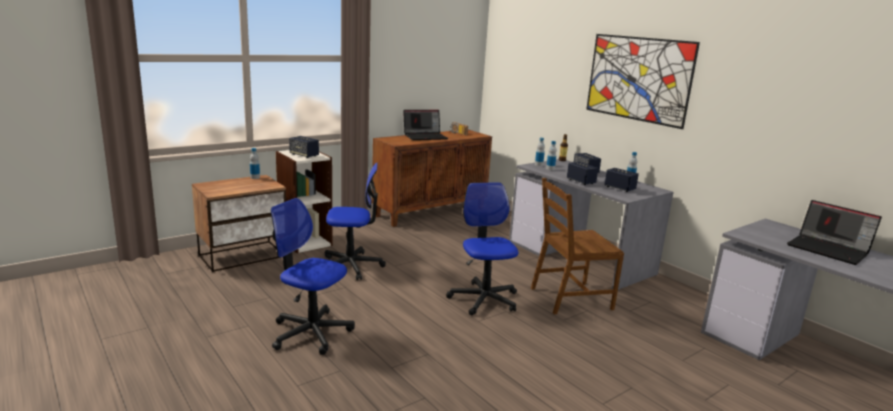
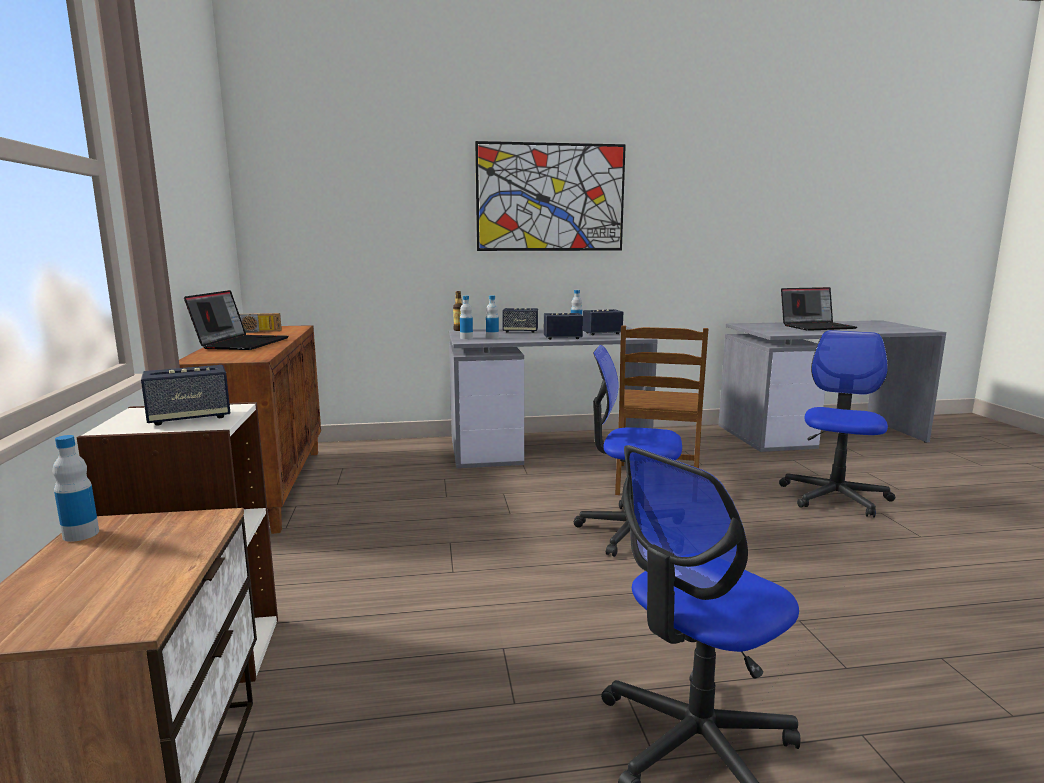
camera: 60 degrees left, 5 degrees down
office chair [325,163,386,280] -> office chair moved to [779,330,895,518]

